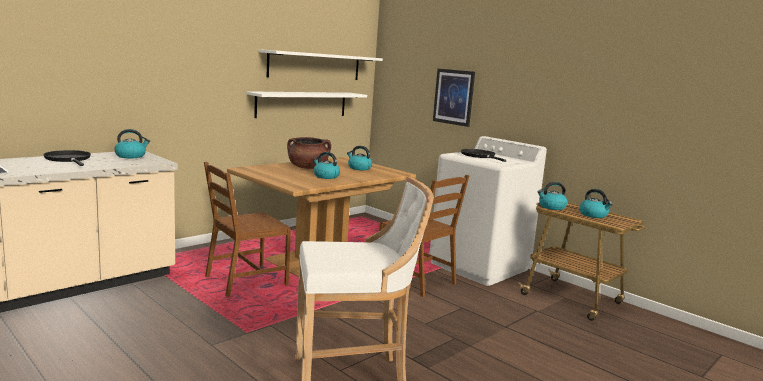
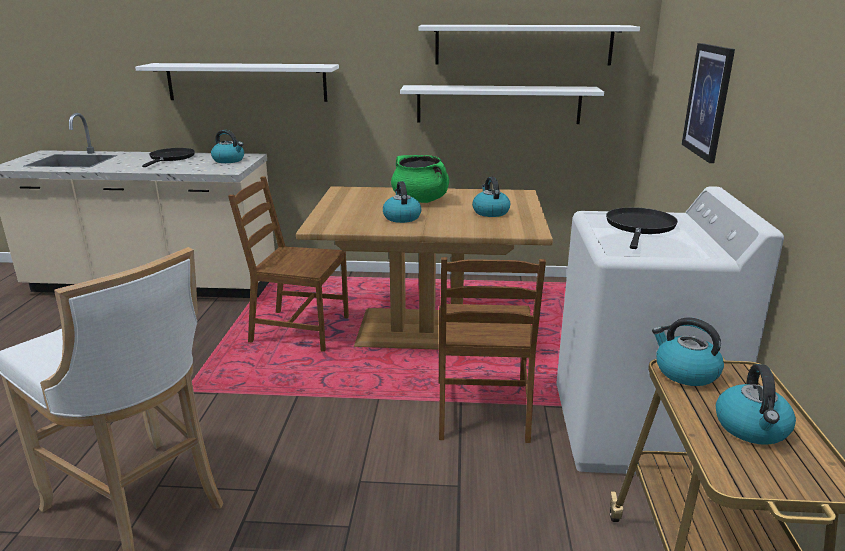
camera: 50 degrees right, 10 degrees up
brown cooking pot [287,137,331,169] -> green cooking pot [391,155,449,203]
none -> white shelf [135,63,339,102]

